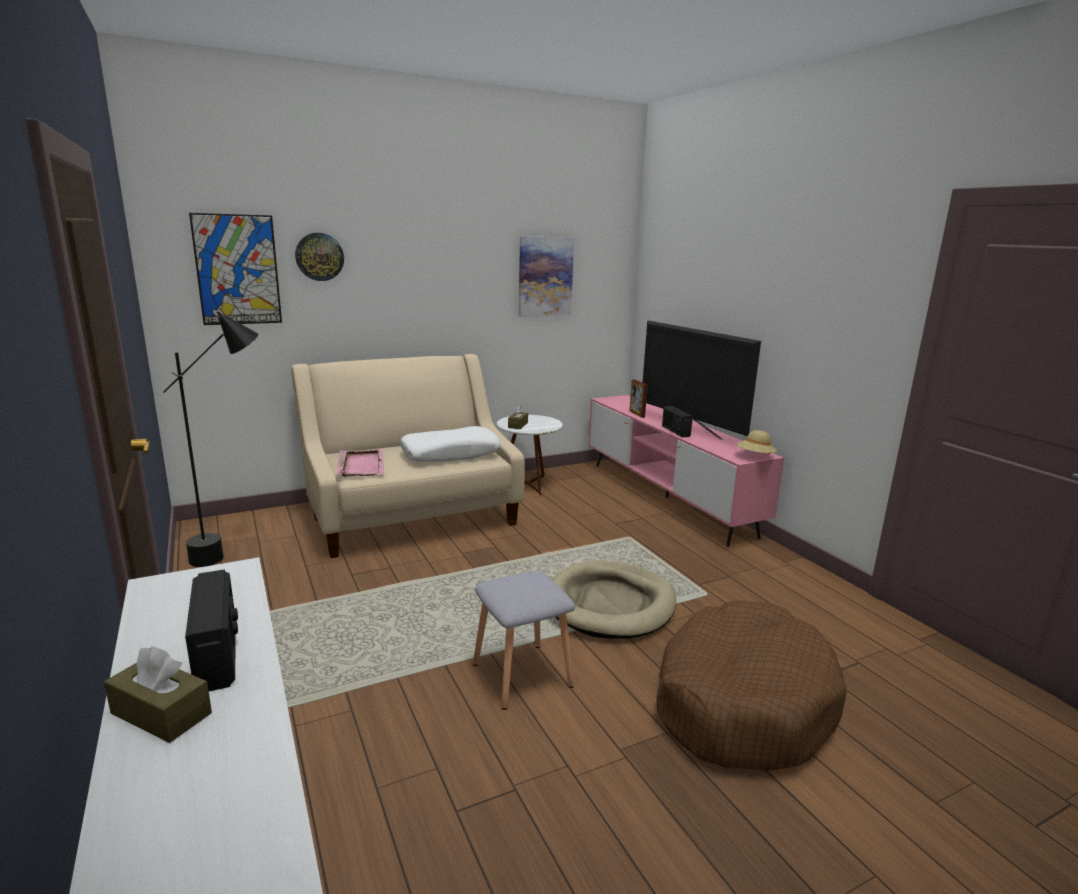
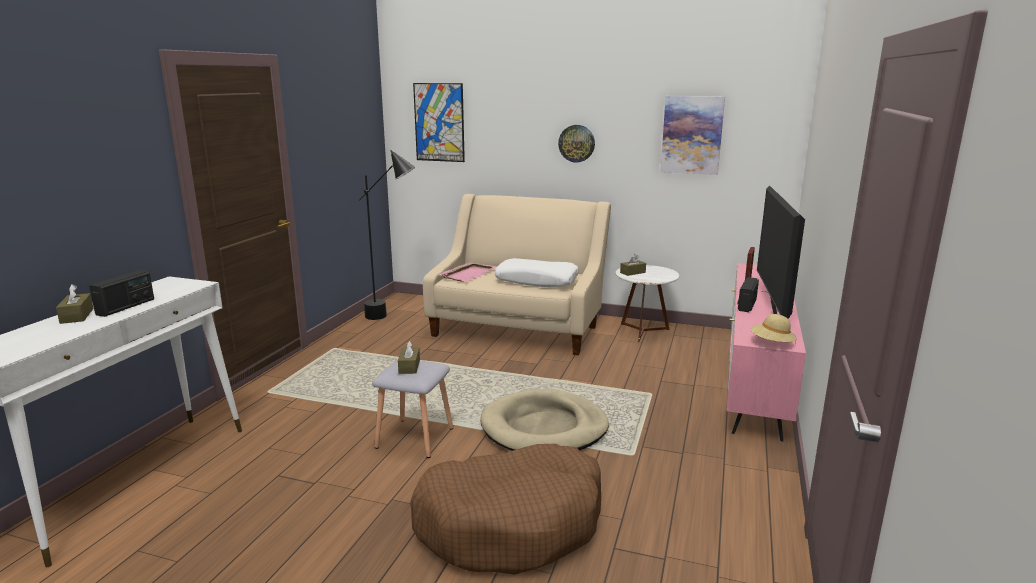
camera: 45 degrees right, 0 degrees up
wall clock [295,233,344,281] -> wall clock moved to [558,125,595,163]
none -> brown tissue box [398,341,420,374]

